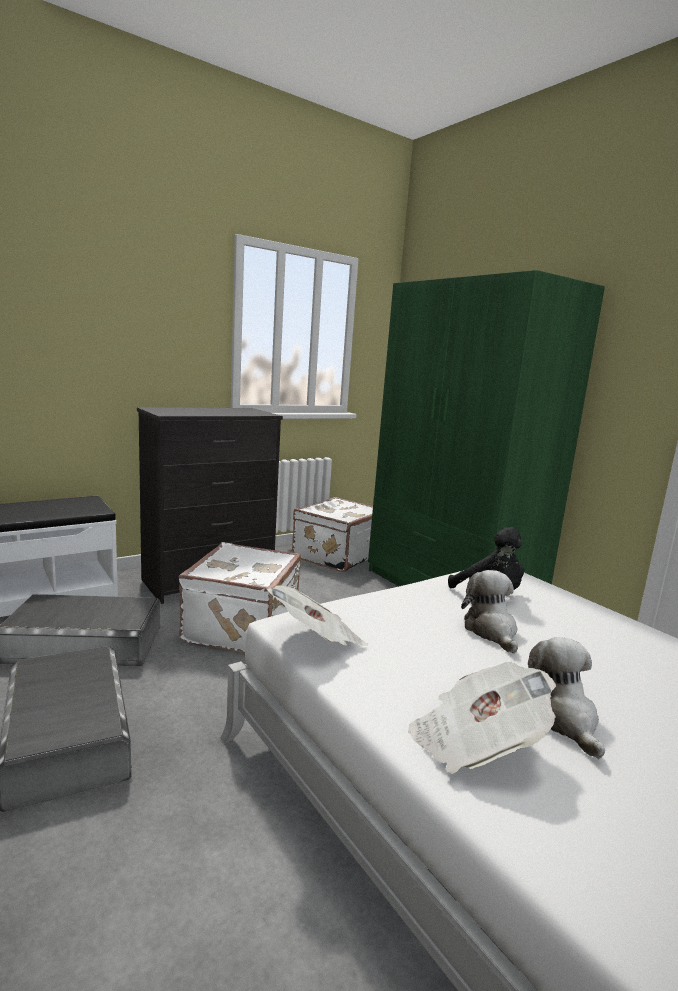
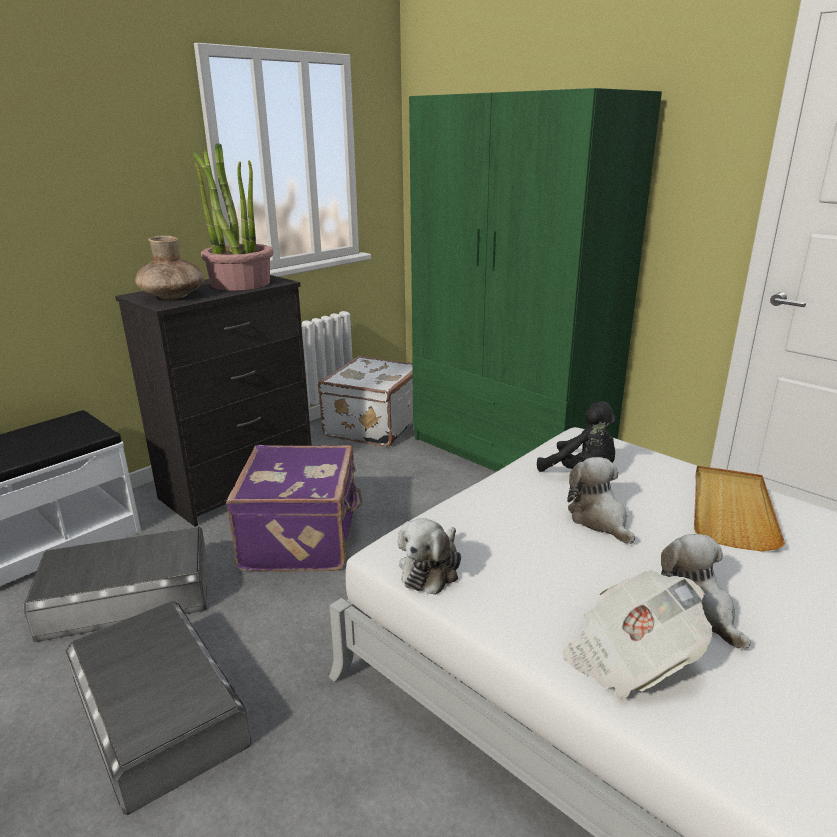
camera: 10 degrees left, 10 degrees up
white suitcase [179,542,301,653] -> purple suitcase [226,445,362,572]
newspaper [266,586,368,646] -> plush toy [398,518,461,595]
none -> brown vase [135,235,205,299]
none -> potted plant [193,143,273,290]
none -> beige tray [694,466,785,551]

